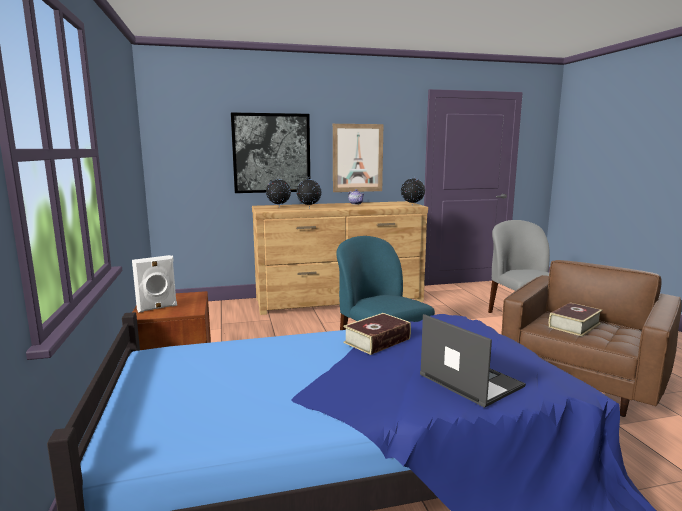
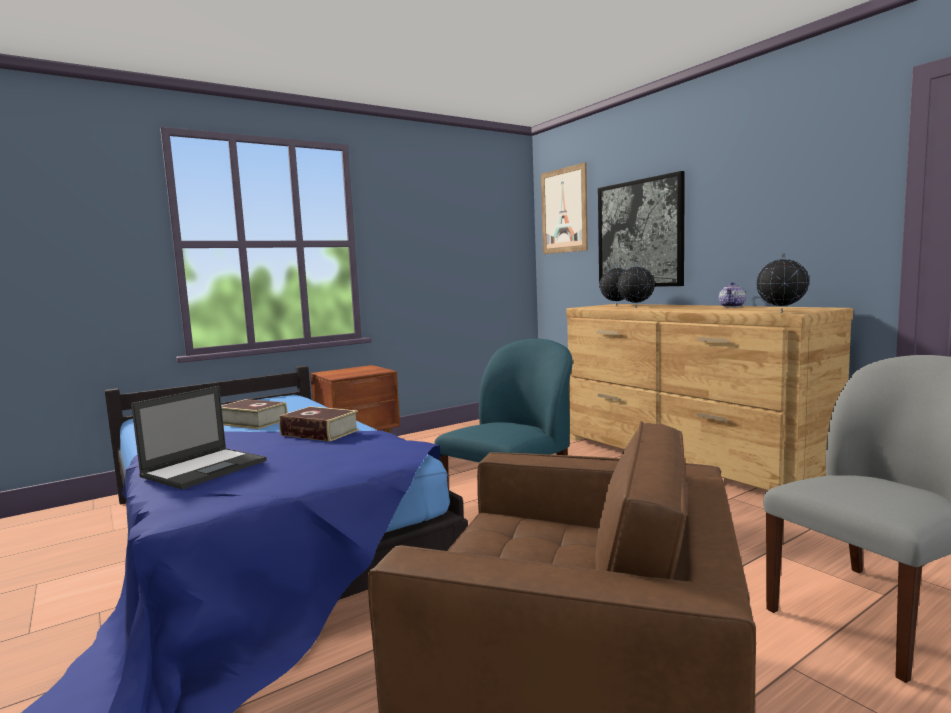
camera: 70 degrees right, 5 degrees down
white speaker [132,255,177,313] -> none
picture [333,124,383,192] -> picture moved to [541,162,588,254]
book [549,302,603,336] -> book moved to [221,399,288,429]

